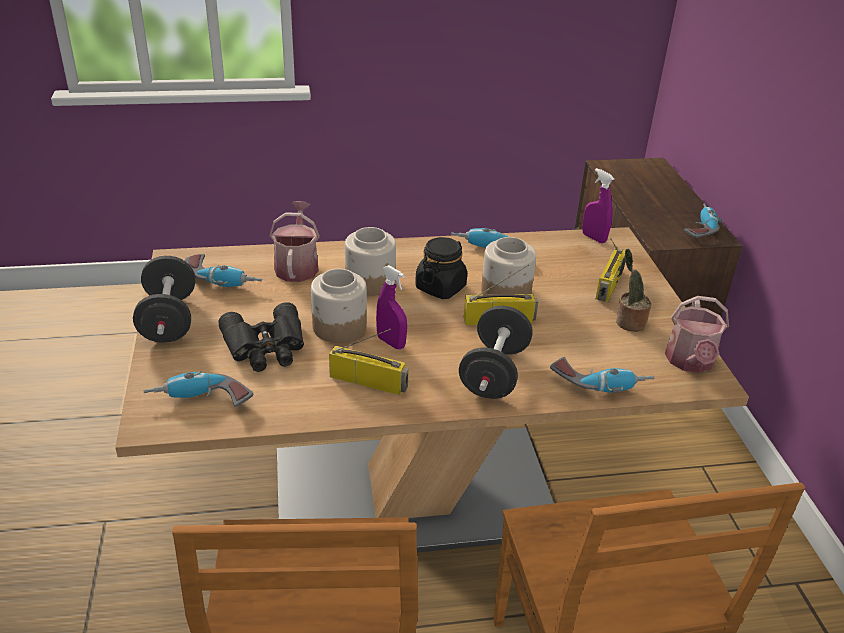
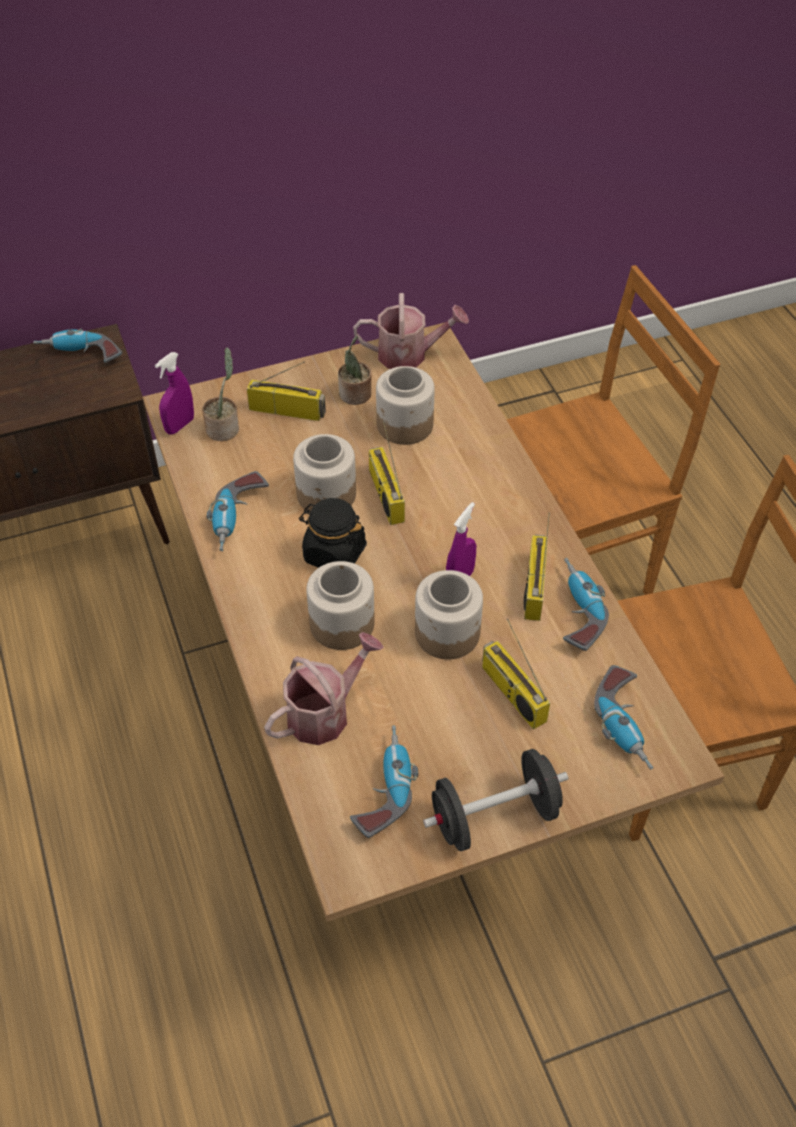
camera: 100 degrees left, 15 degrees up
black binoculars [218,302,304,372] -> radio [482,619,550,730]
watering can [269,201,320,282] -> watering can turned 150 degrees clockwise [264,632,384,745]
black dumbbell [459,306,533,399] -> none
power drill [550,357,654,393] -> power drill moved to [563,558,609,651]
none -> potted plant [202,347,239,441]
none -> jar [376,366,435,445]

